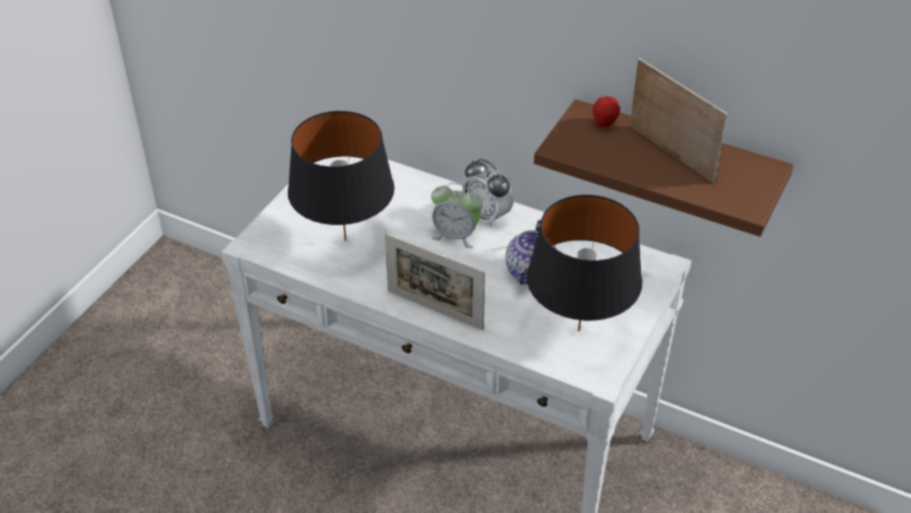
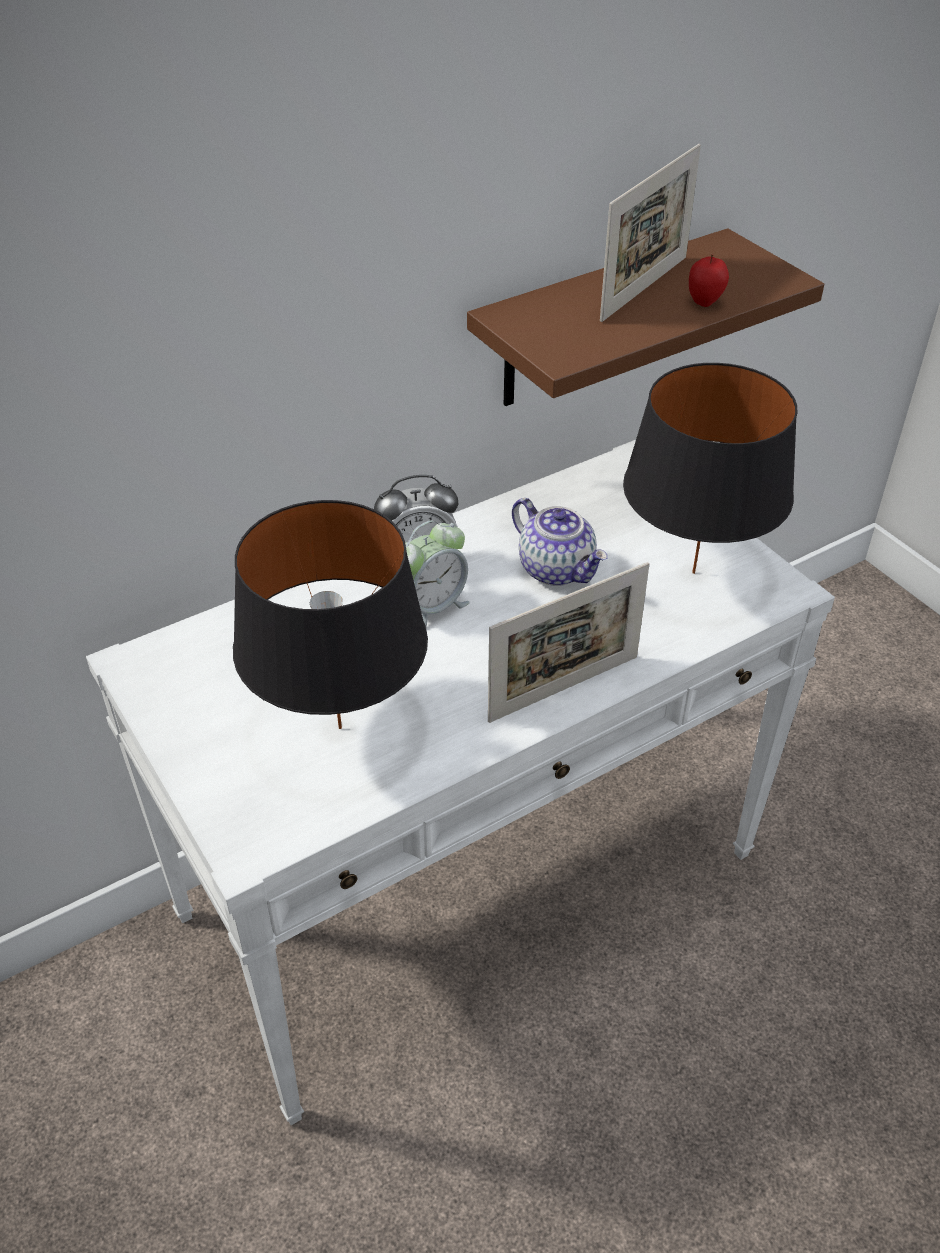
camera: 60 degrees left, 0 degrees up
apple [593,96,620,127] -> apple moved to [689,255,729,307]
picture frame [630,58,728,183] -> picture frame turned 135 degrees clockwise [600,144,701,322]

